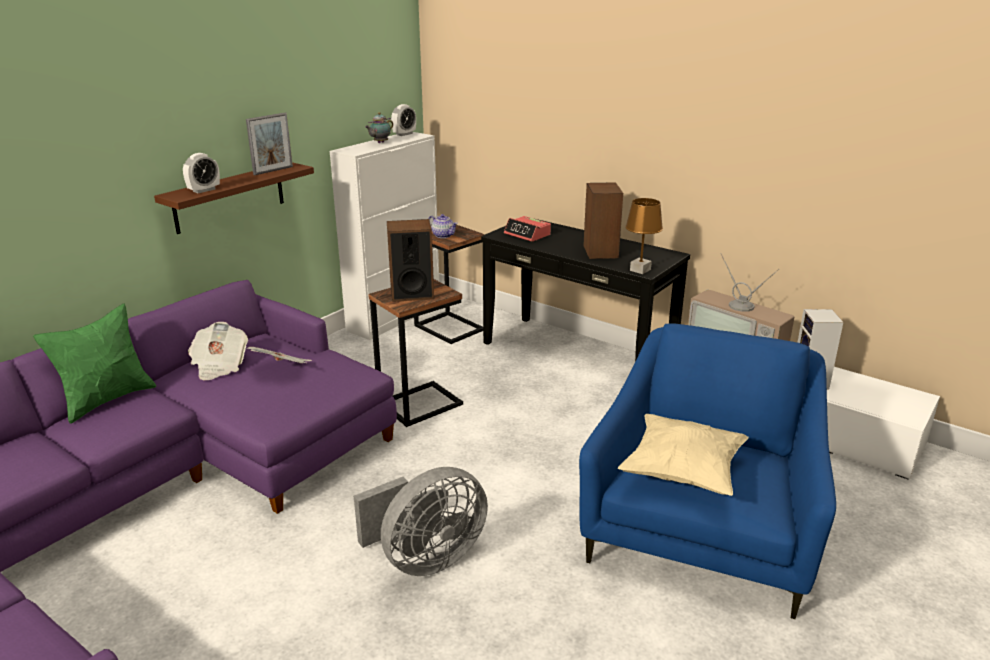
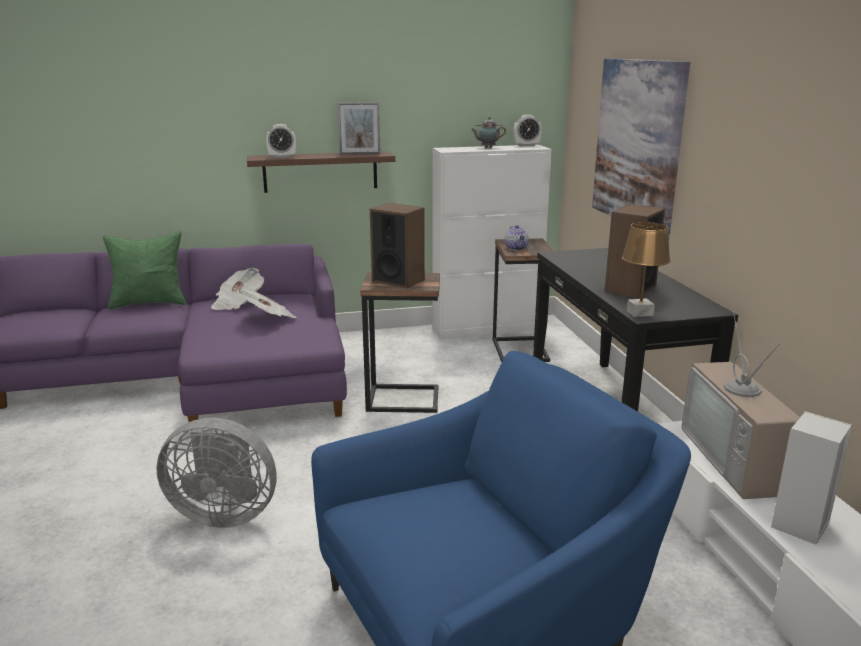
camera: 40 degrees right, 5 degrees down
alarm clock [504,216,551,242] -> none
beige pillow [618,414,748,496] -> none
none -> picture [592,58,690,237]

